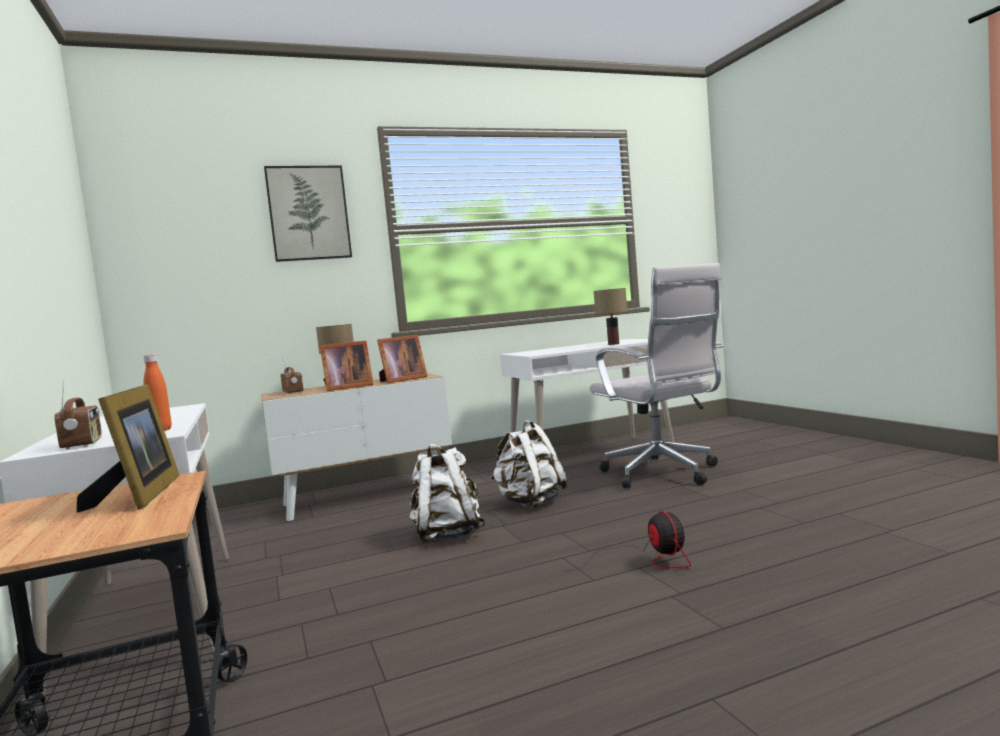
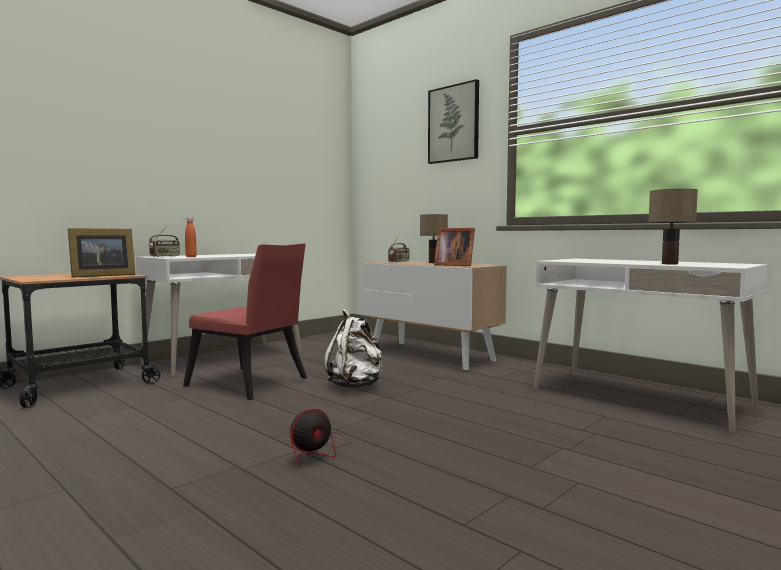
camera: 65 degrees right, 0 degrees up
picture frame [320,341,374,391] -> none
white backpack [491,420,568,508] -> none
white office chair [590,263,723,488] -> none
none -> red chair [183,243,307,400]

